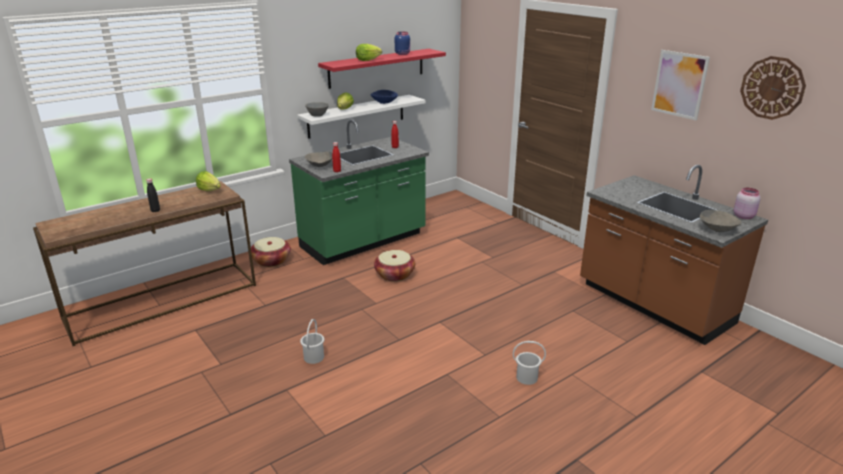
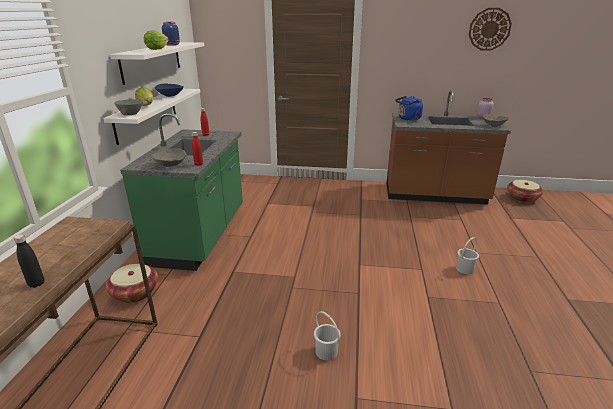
camera: 45 degrees left, 0 degrees up
lettuce [196,171,221,191] -> none
red shelf [318,49,446,89] -> white shelf [110,42,204,85]
basket [374,250,415,281] -> basket moved to [507,180,543,203]
picture [651,50,710,120] -> none
none -> blue kettle [395,96,423,121]

